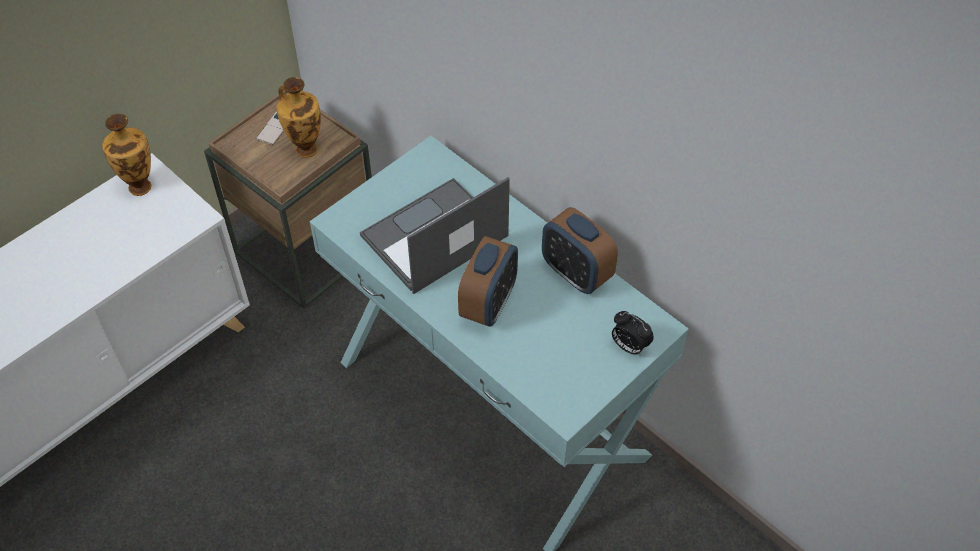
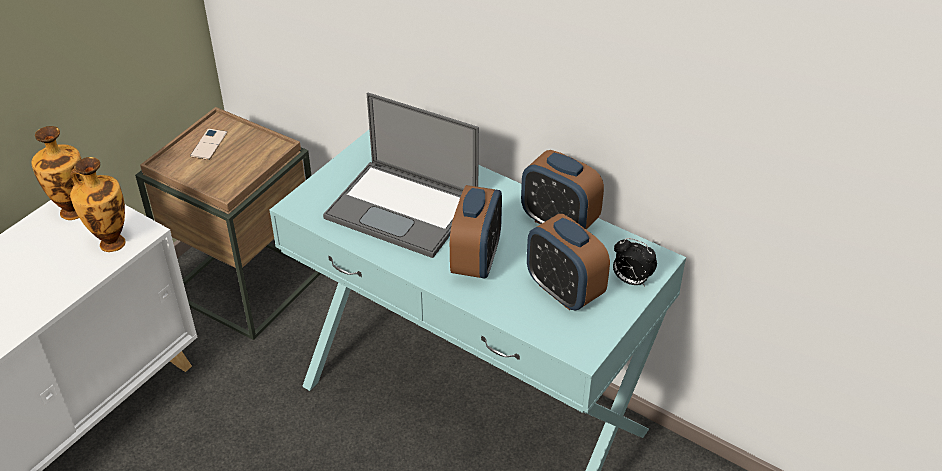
camera: 10 degrees left, 10 degrees down
vase [276,77,321,158] -> vase moved to [70,157,126,252]
laptop [360,177,510,294] -> laptop turned 105 degrees counterclockwise [323,92,479,258]
none -> alarm clock [527,214,610,311]

